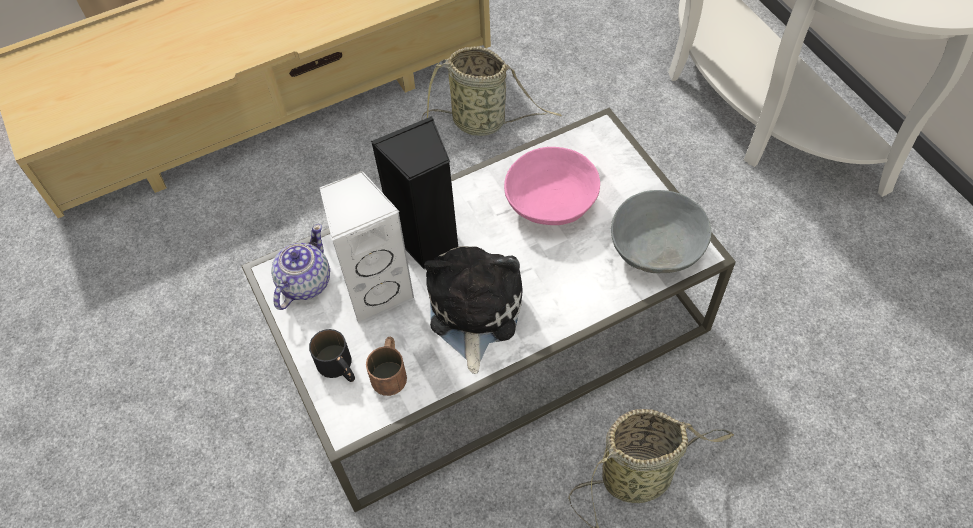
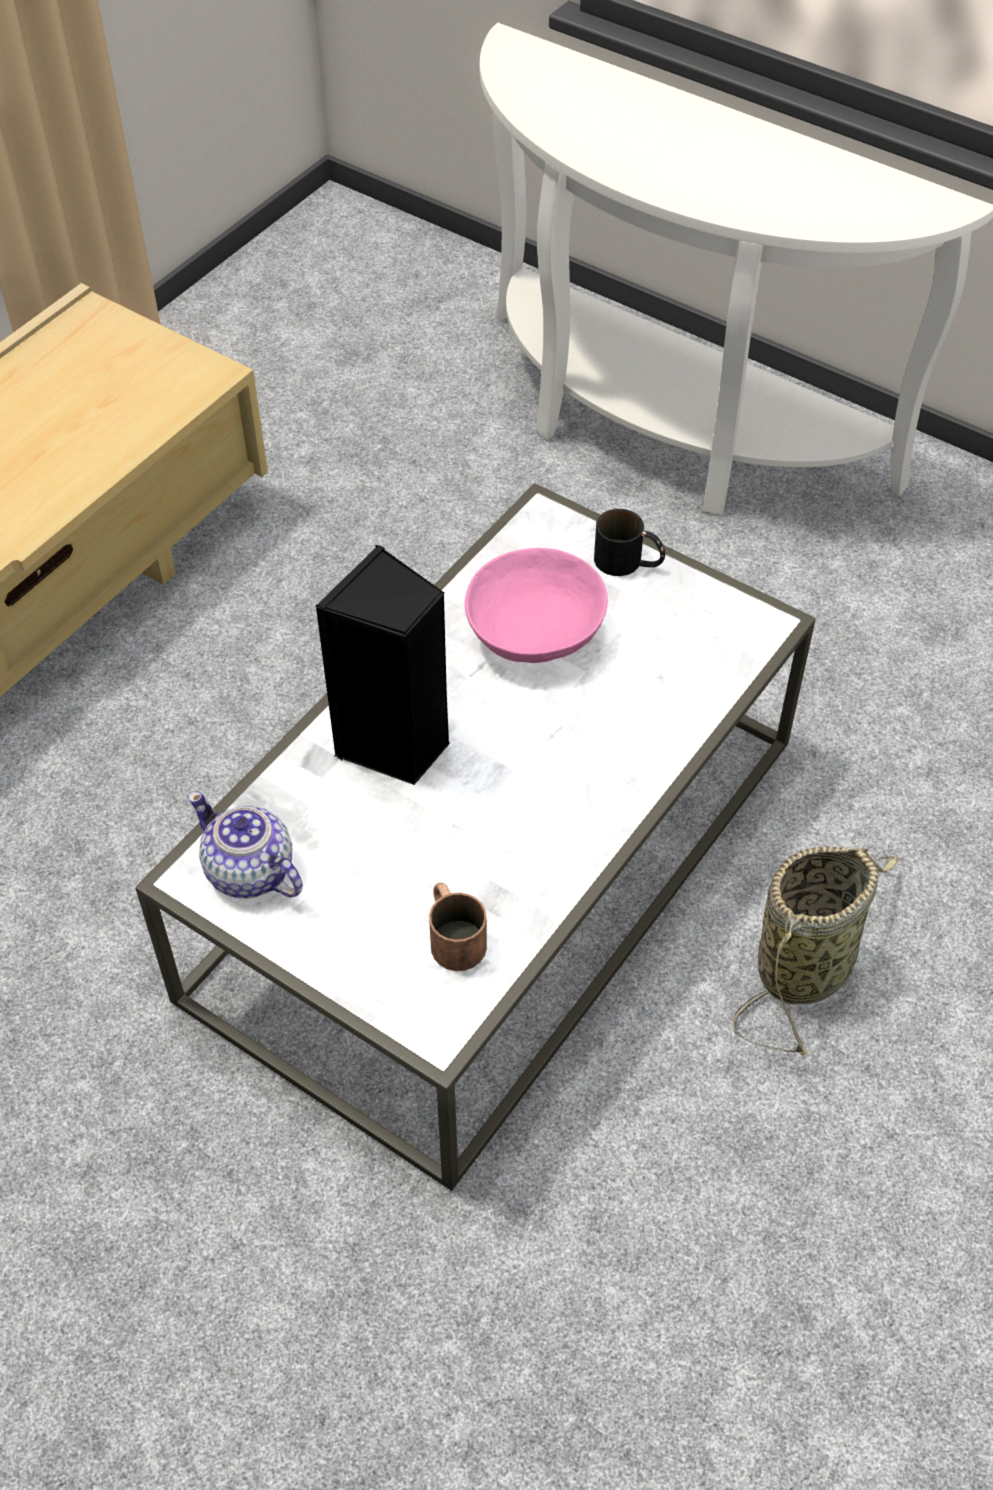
camera: 30 degrees left, 5 degrees down
teapot [271,224,330,310] -> teapot turned 45 degrees counterclockwise [187,791,303,898]
black mug [309,329,355,382] -> black mug moved to [594,509,665,576]
white speaker [320,171,416,324] -> none
basket [422,46,562,136] -> none
plush toy [424,246,523,374] -> none
grey bowl [611,190,712,273] -> none

